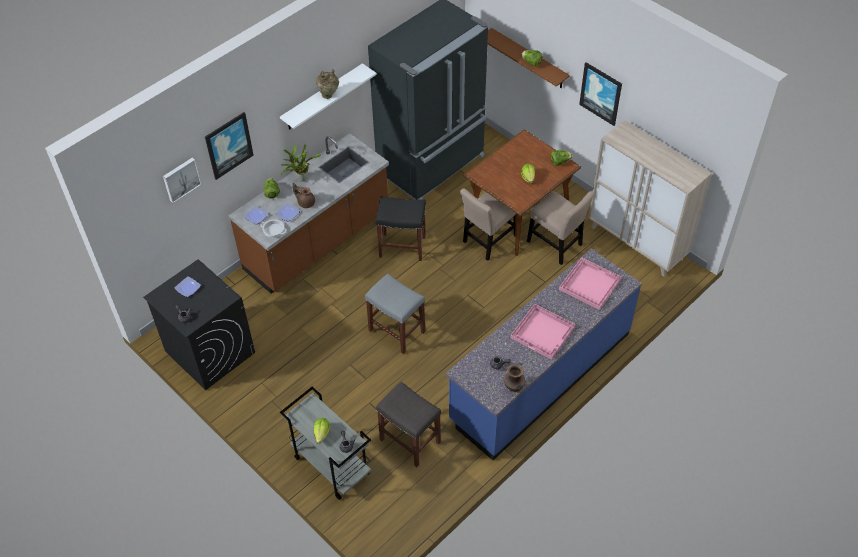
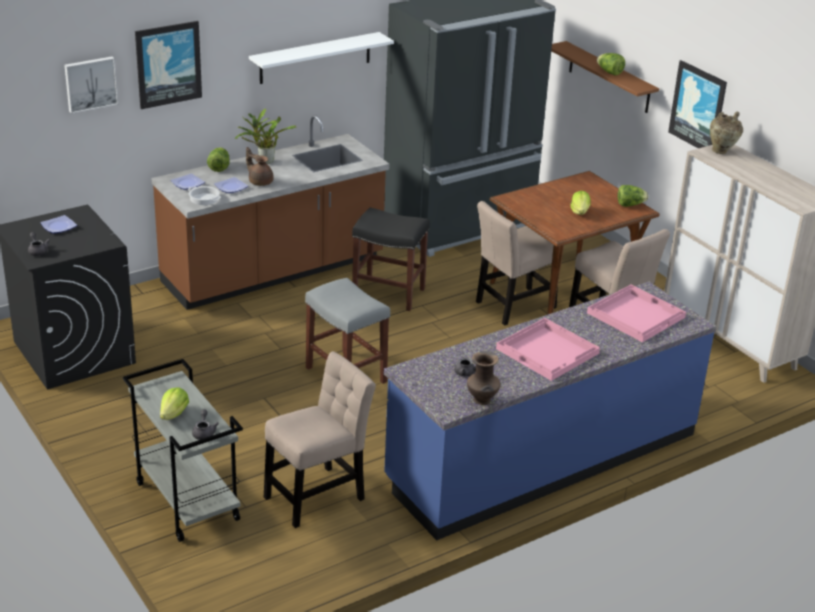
camera: 10 degrees right, 20 degrees down
beige vase [316,69,339,99] -> beige vase moved to [710,112,743,154]
grey stool [376,382,441,467] -> beige chair [264,351,376,528]

